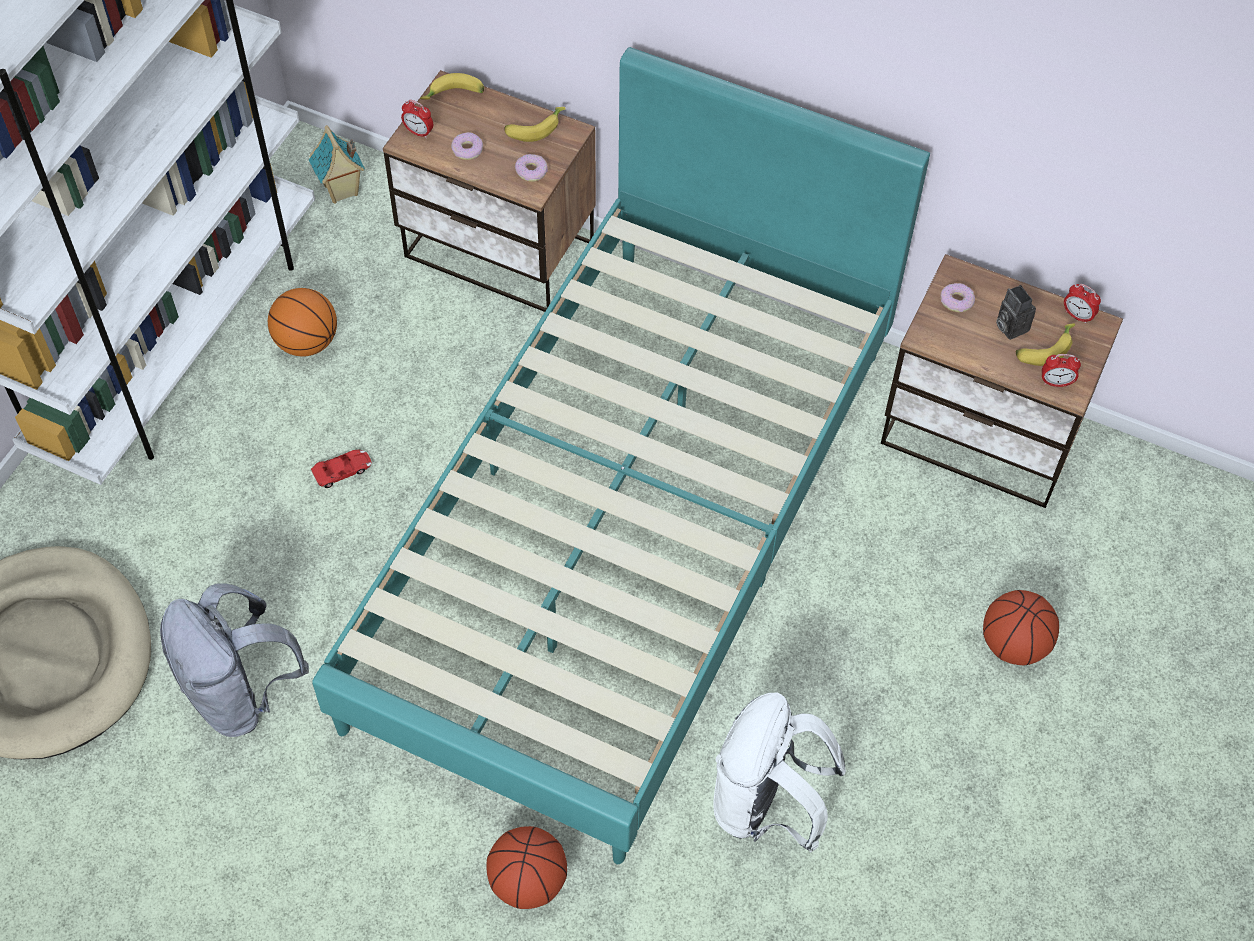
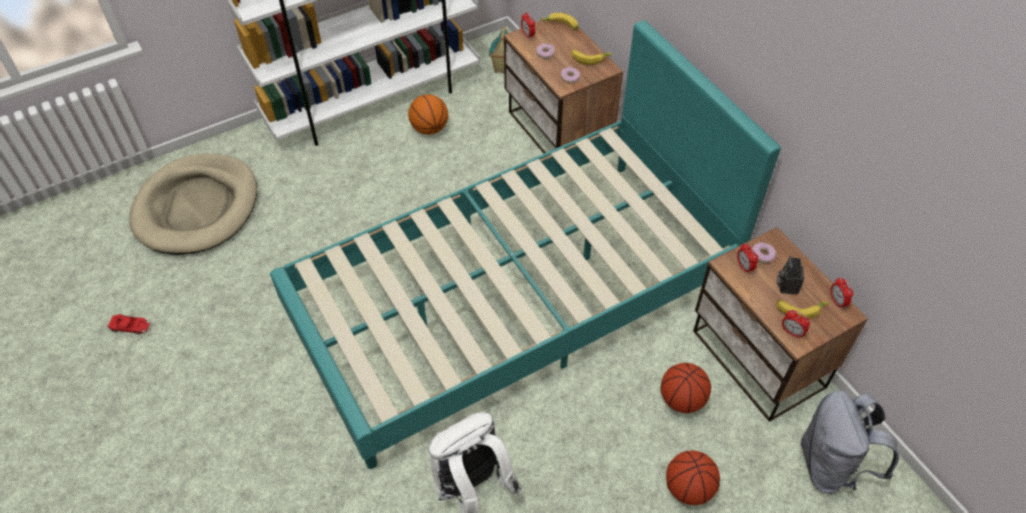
camera: 35 degrees right, 5 degrees down
grey backpack [160,583,309,737] -> grey backpack moved to [800,390,899,494]
red toy car [311,450,372,488] -> red toy car moved to [108,314,150,334]
basketball [487,826,567,909] -> basketball moved to [660,363,711,413]
none -> alarm clock [737,243,758,274]

